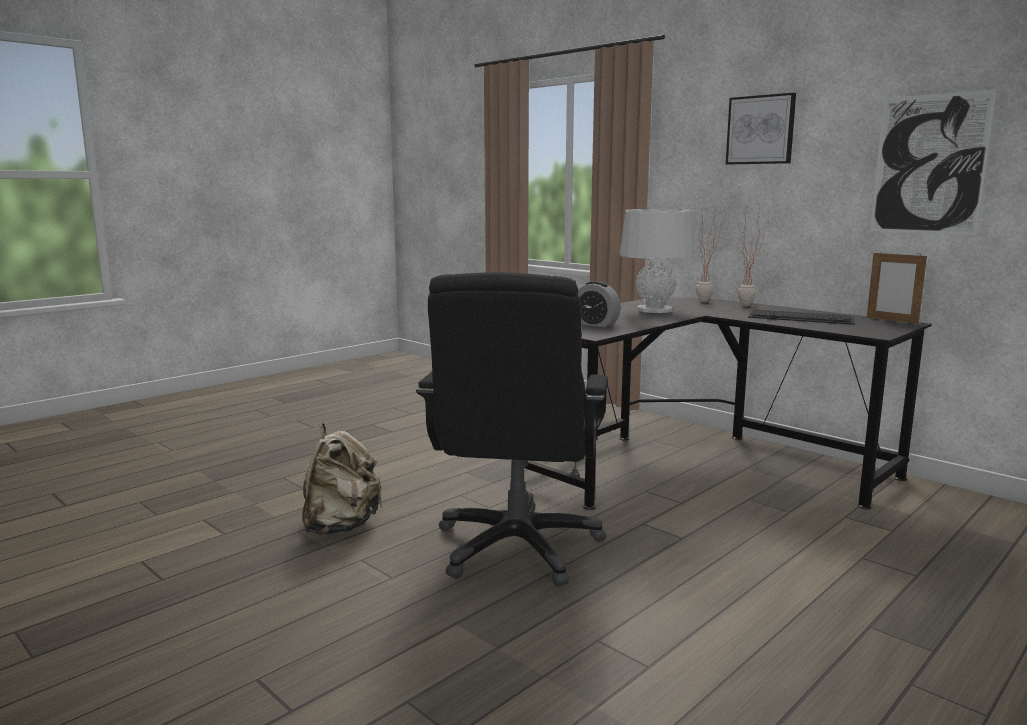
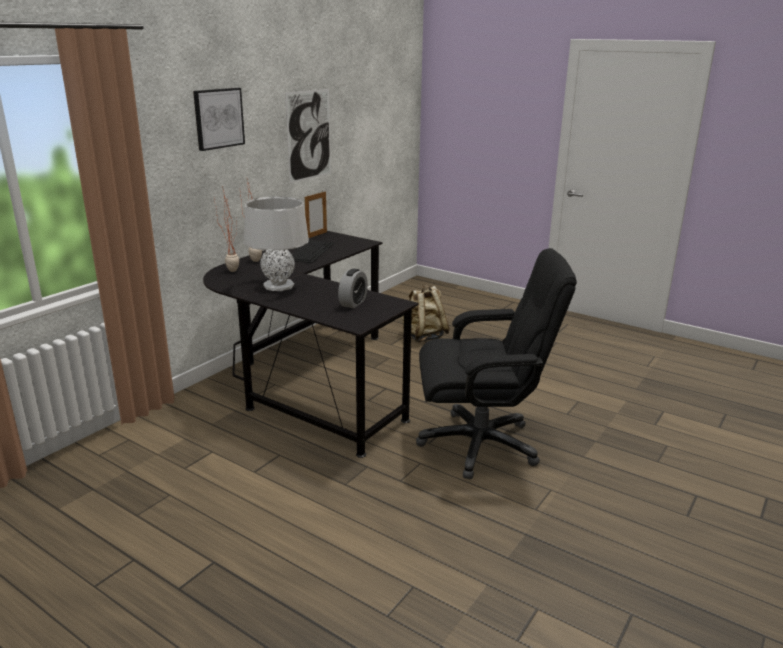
camera: 100 degrees left, 10 degrees up
beige backpack [302,423,383,535] -> beige backpack moved to [401,285,450,342]

